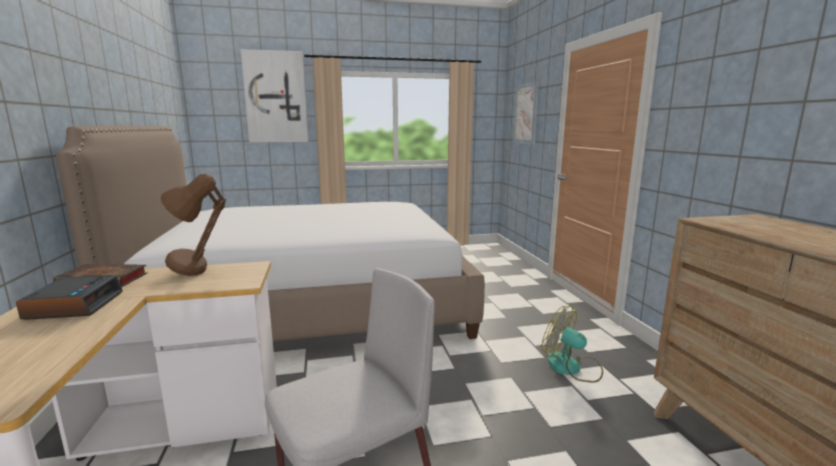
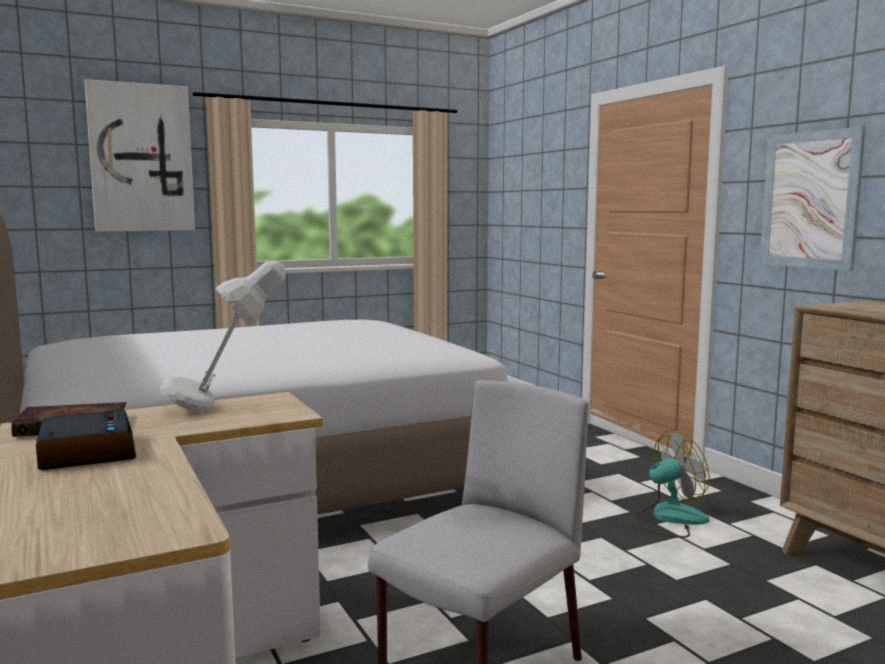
camera: 15 degrees left, 5 degrees down
brown table lamp [161,174,226,276] -> grey table lamp [160,260,286,413]
picture [513,81,539,145] -> picture moved to [760,126,866,271]
fan [541,306,603,383] -> fan turned 135 degrees clockwise [631,431,710,538]

